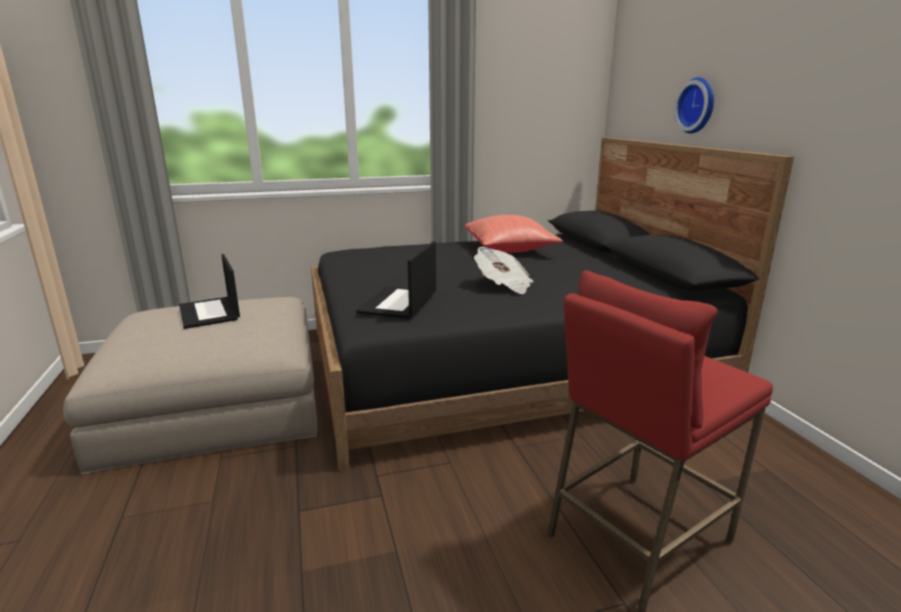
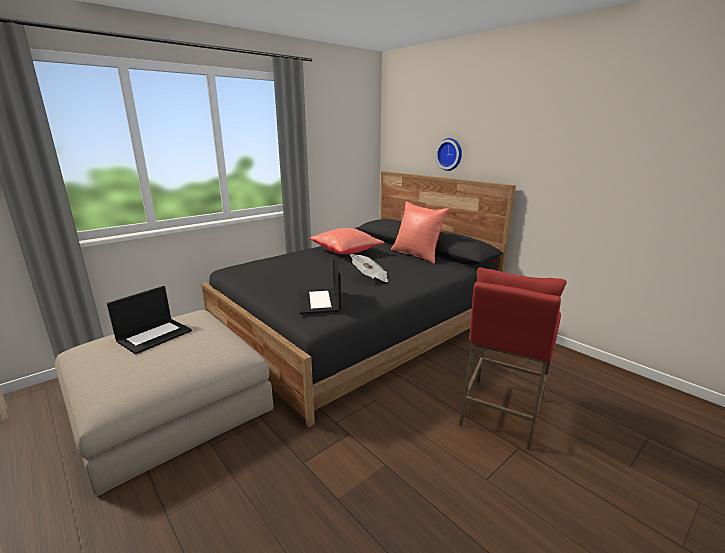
camera: 25 degrees left, 0 degrees up
laptop [179,254,240,329] -> laptop turned 90 degrees counterclockwise [107,286,192,354]
none -> red pillow [391,201,450,264]

